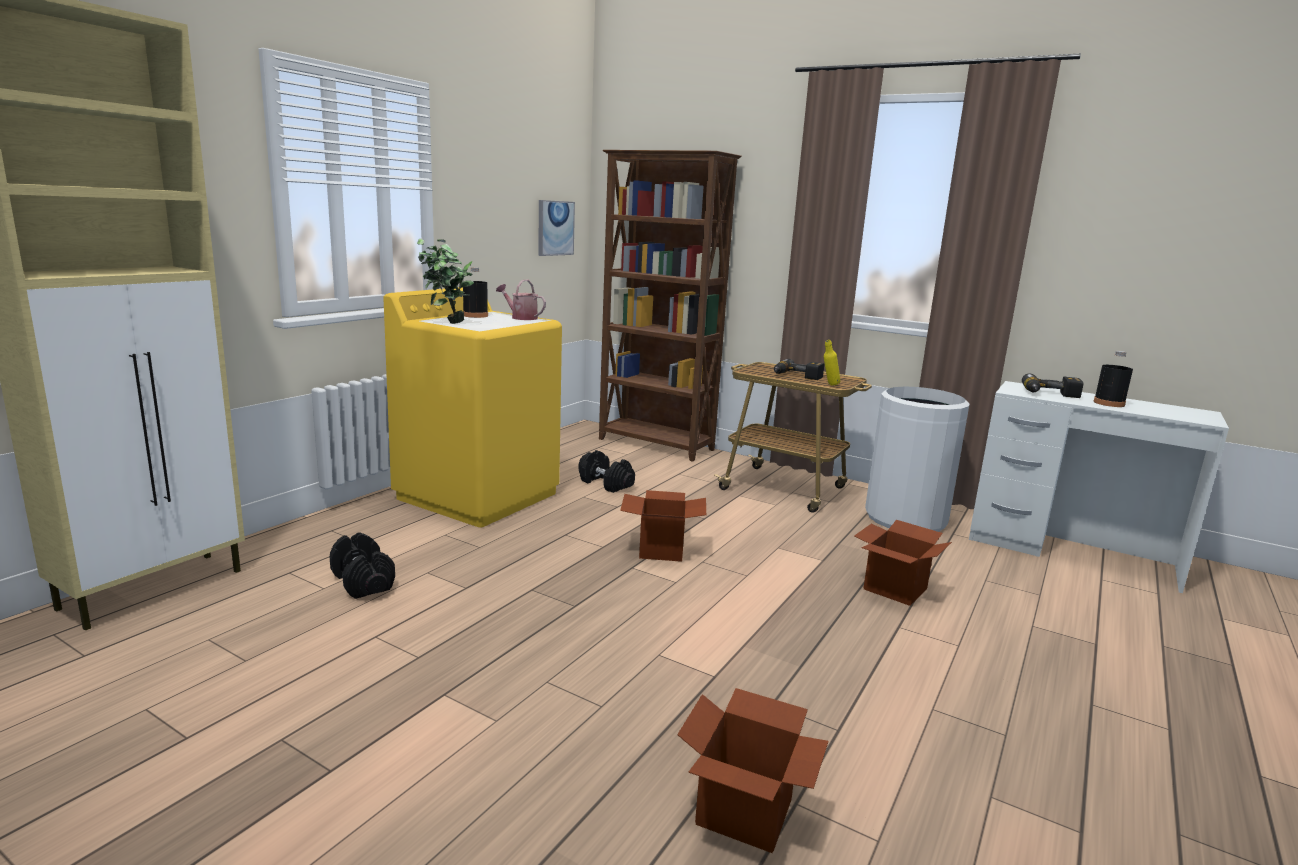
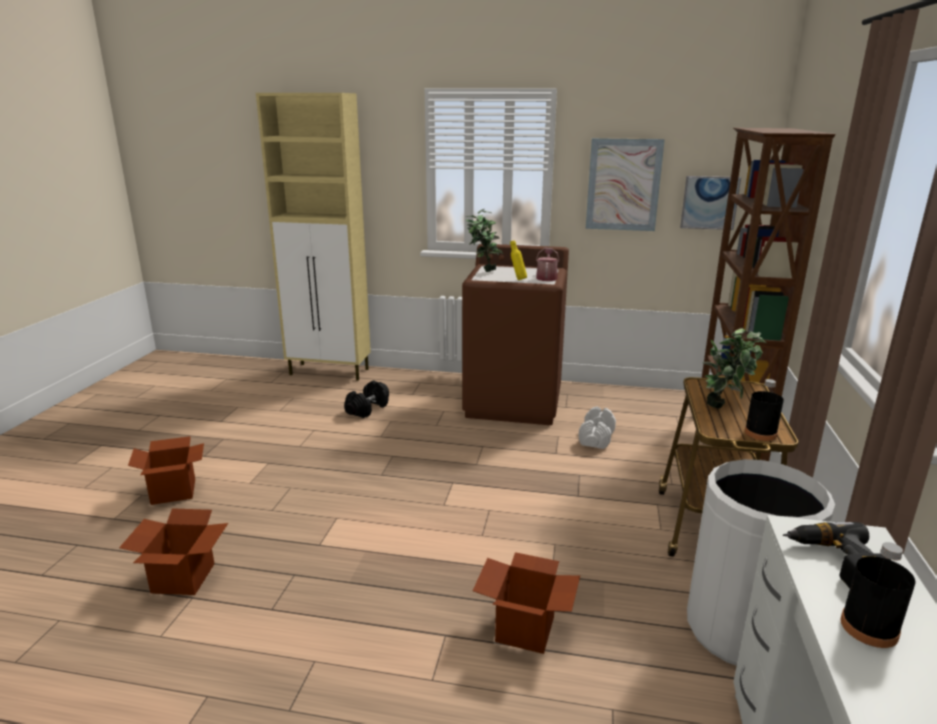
camera: 70 degrees right, 5 degrees up
yellow washing machine [383,287,562,527] -> brown washing machine [462,244,569,425]
black bottle [463,267,488,318] -> black bottle moved to [745,379,784,441]
black dumbbell [579,450,635,493] -> white dumbbell [578,406,616,449]
cardboard box [620,490,706,562] -> cardboard box moved to [128,436,204,505]
power drill [774,359,824,380] -> potted plant [703,328,767,409]
yellow bottle [824,340,840,386] -> yellow bottle moved to [510,240,527,280]
none -> picture [586,138,665,231]

